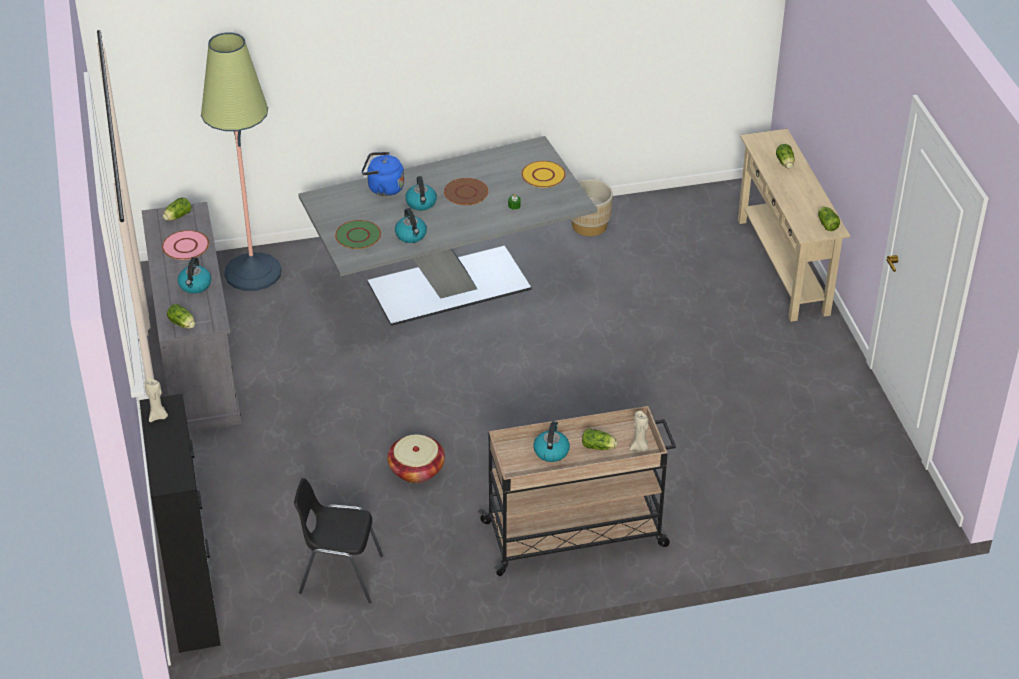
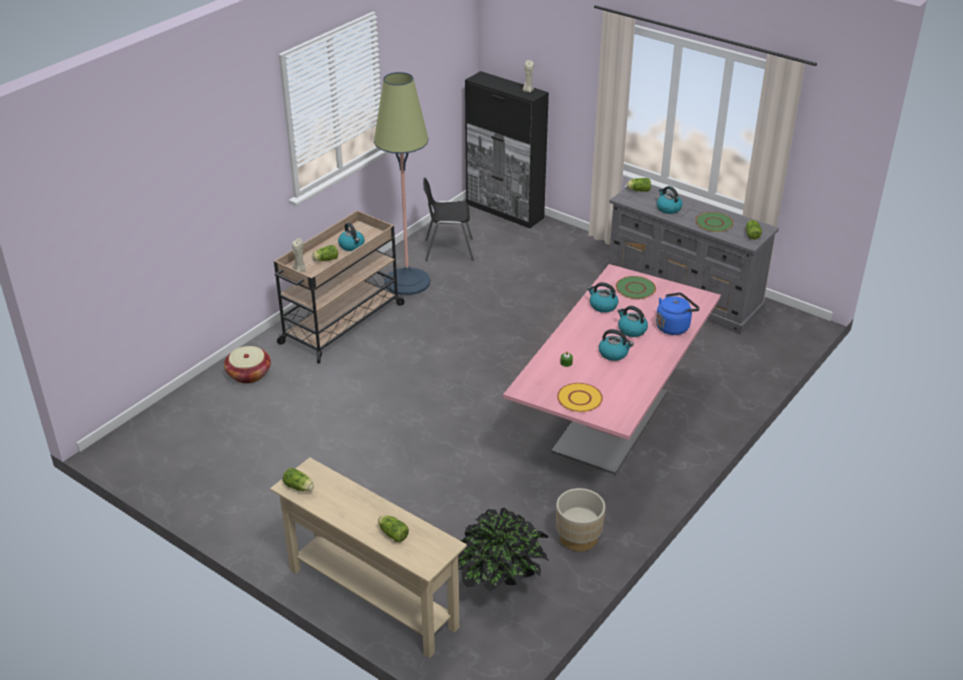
camera: 140 degrees right, 5 degrees down
pink plate [162,230,209,260] -> green plate [696,212,733,232]
floor lamp [201,33,282,291] -> floor lamp moved to [374,72,430,295]
black chair [294,478,383,603] -> black chair turned 150 degrees counterclockwise [423,178,474,261]
grey dining table [298,136,597,326] -> pink dining table [503,264,721,475]
basket [387,435,445,483] -> basket moved to [224,346,271,383]
brown plate [444,178,488,205] -> kettle [599,329,634,361]
none -> potted plant [458,508,549,592]

